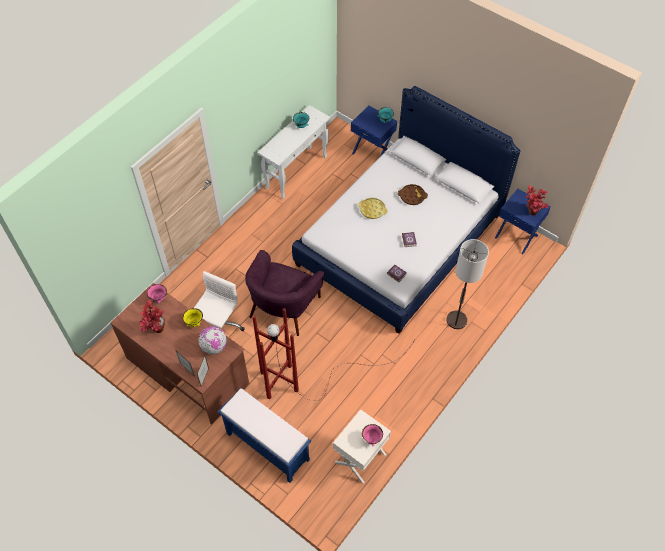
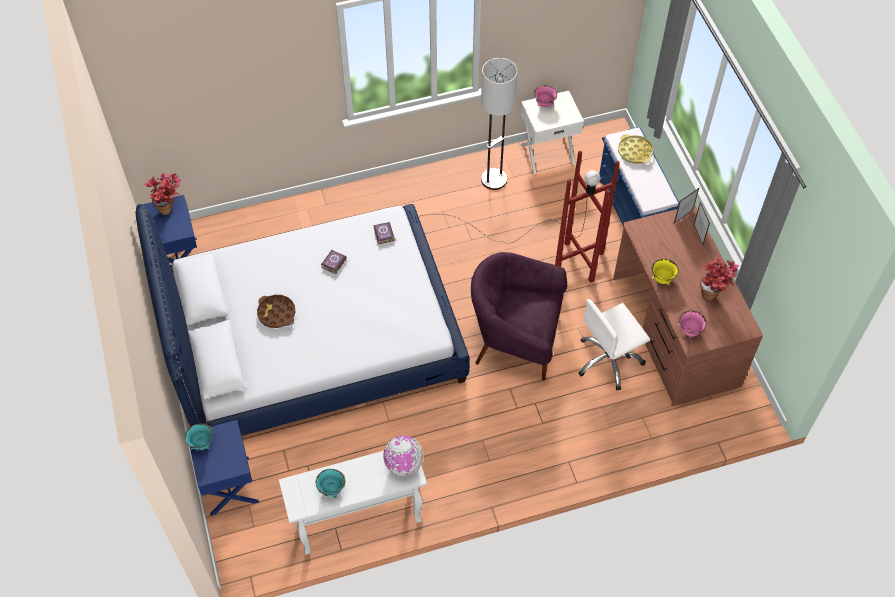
camera: 145 degrees left, 0 degrees up
globe [198,326,227,355] -> globe moved to [383,435,423,476]
purple armchair [245,250,325,336] -> purple armchair turned 135 degrees counterclockwise [471,252,567,381]
yellow tray [358,198,387,219] -> yellow tray moved to [618,134,653,164]
floor lamp [446,239,489,329] -> floor lamp moved to [481,58,518,190]

